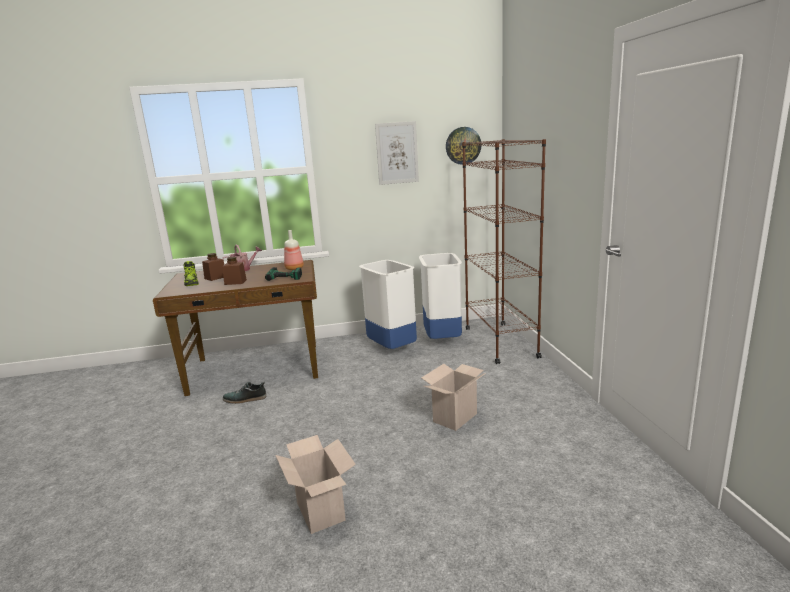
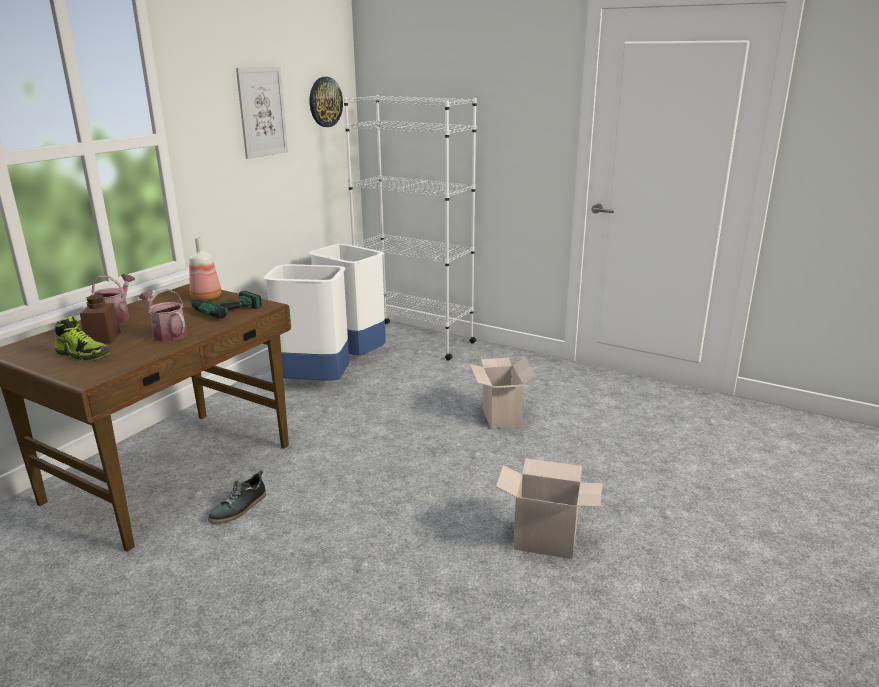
camera: 50 degrees left, 5 degrees up
brown jar [222,257,247,285] -> watering can [139,289,187,342]
brown bookcase [462,139,546,364] -> white bookcase [344,95,477,361]

